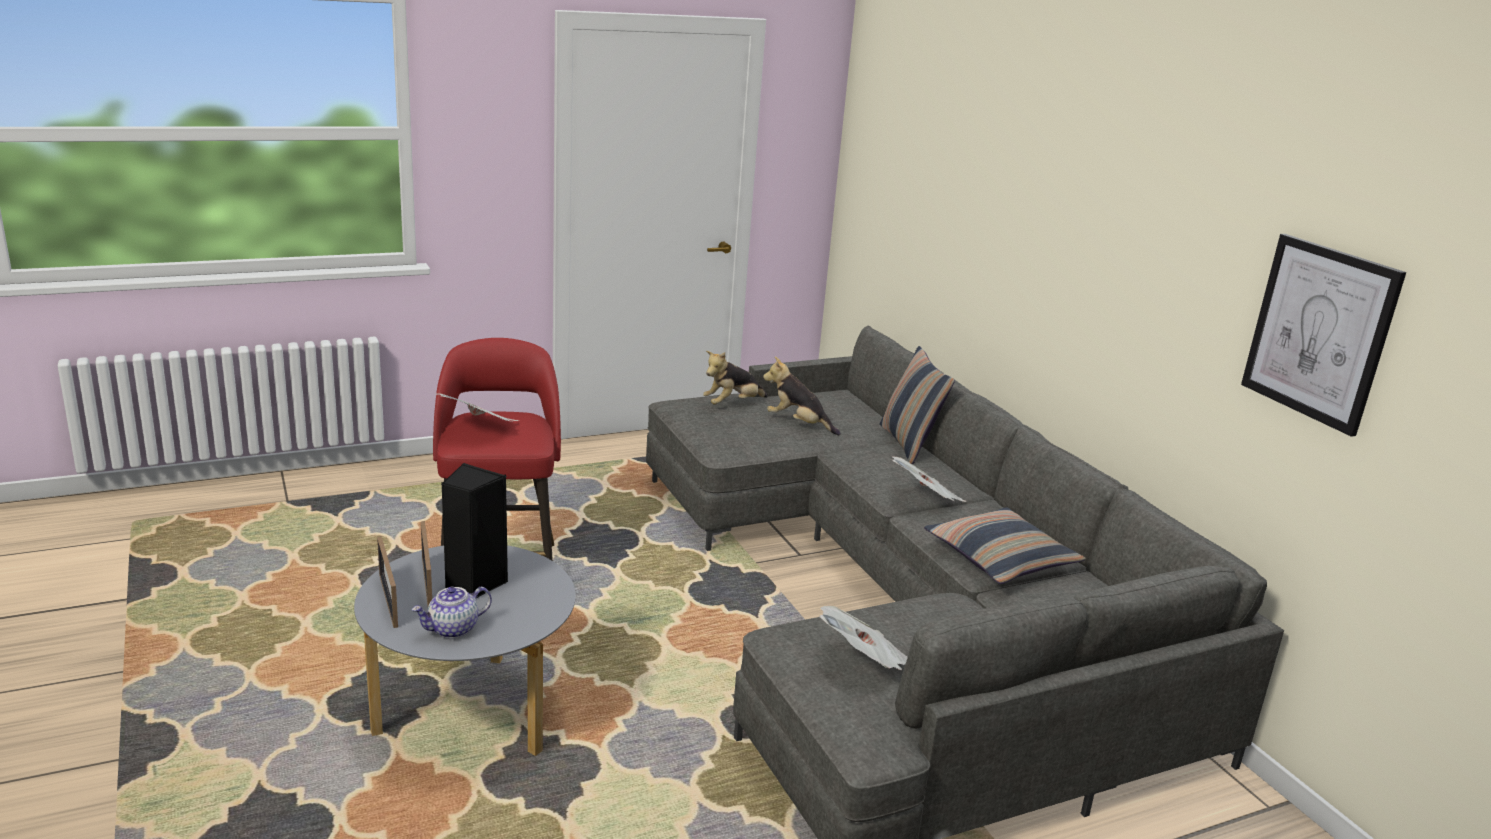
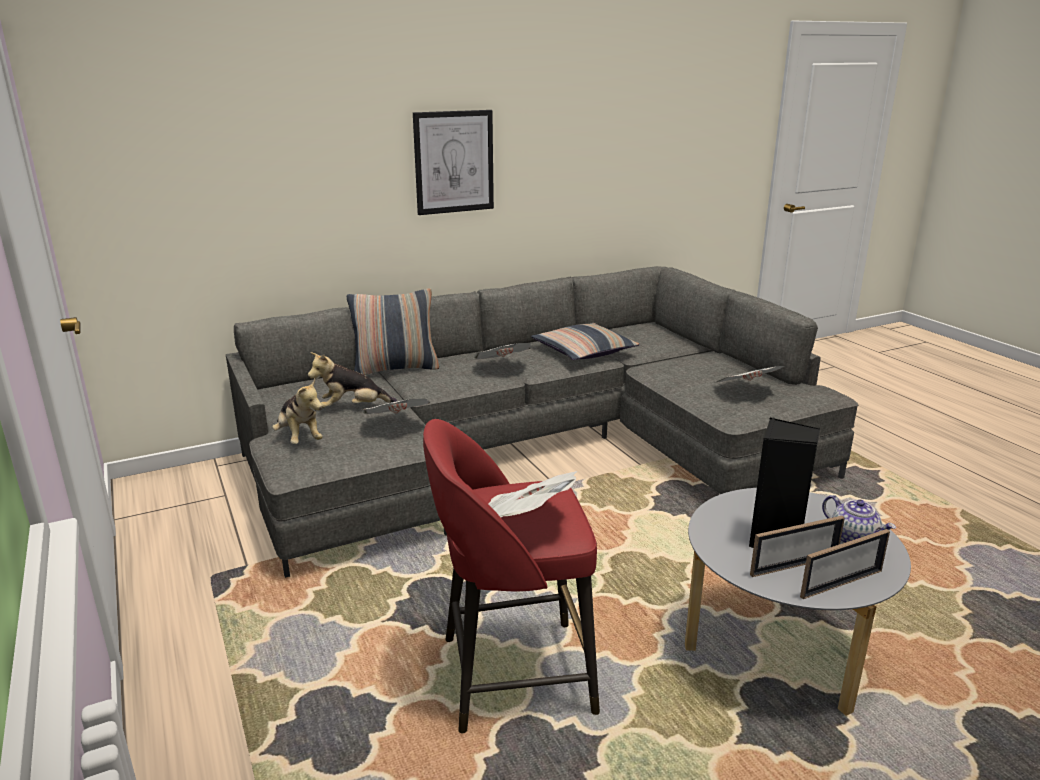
camera: 90 degrees left, 0 degrees up
plush toy [763,357,841,436] -> plush toy turned 45 degrees clockwise [308,352,397,408]
picture [1241,234,1406,437] -> picture moved to [413,110,494,215]
none -> newspaper [361,399,431,414]

